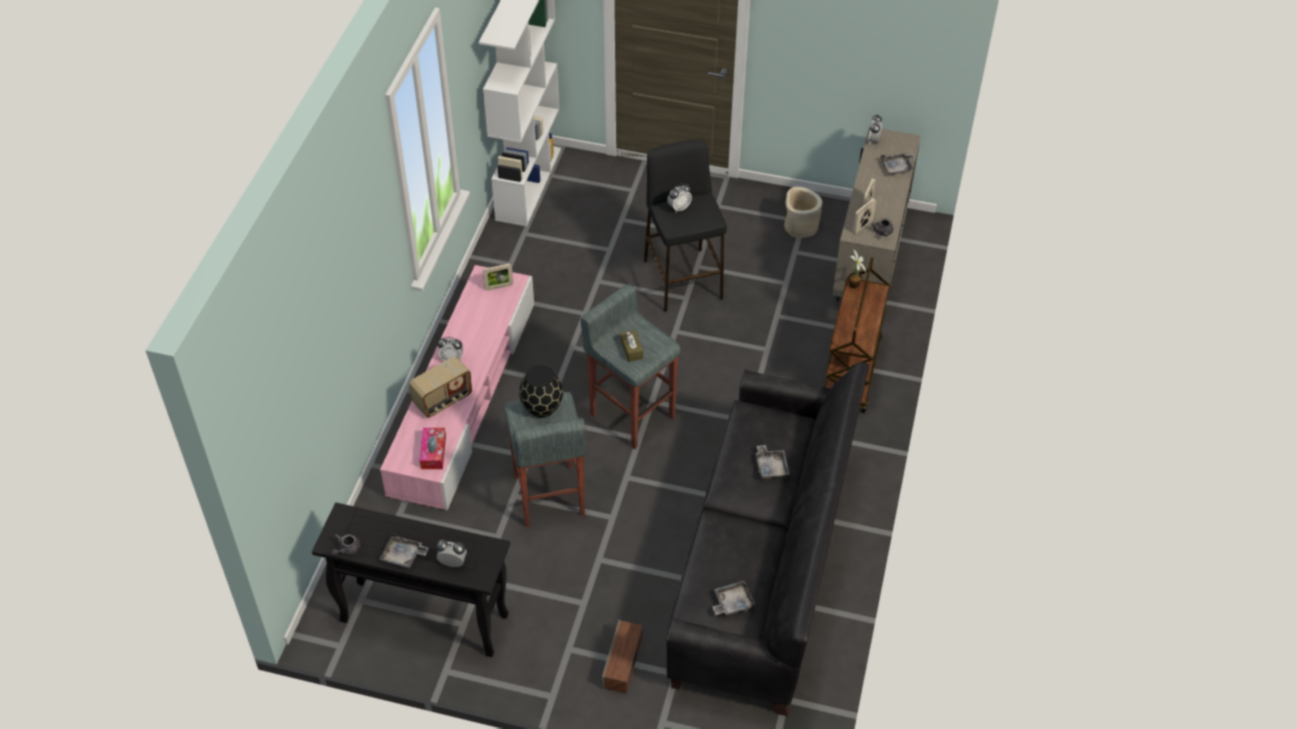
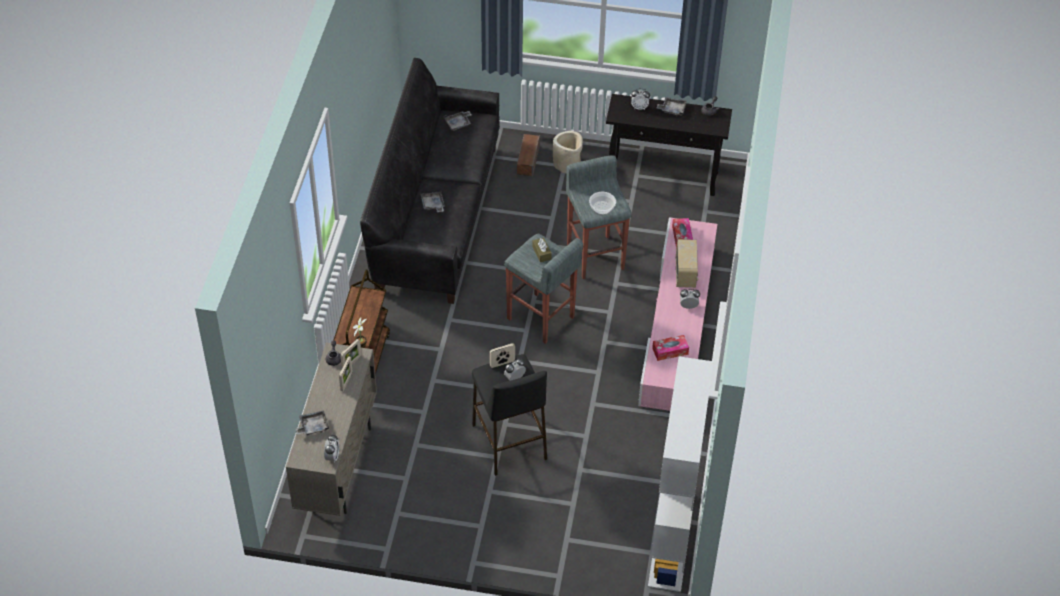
camera: 175 degrees right, 0 degrees up
radio [409,356,472,418] -> radio turned 135 degrees clockwise [676,239,698,288]
picture frame [483,263,513,291] -> picture frame moved to [490,343,515,368]
black vase [519,365,563,418] -> bowl [589,192,616,216]
beige planter [784,187,822,238] -> beige planter moved to [553,131,583,173]
none -> tissue box [652,335,689,361]

